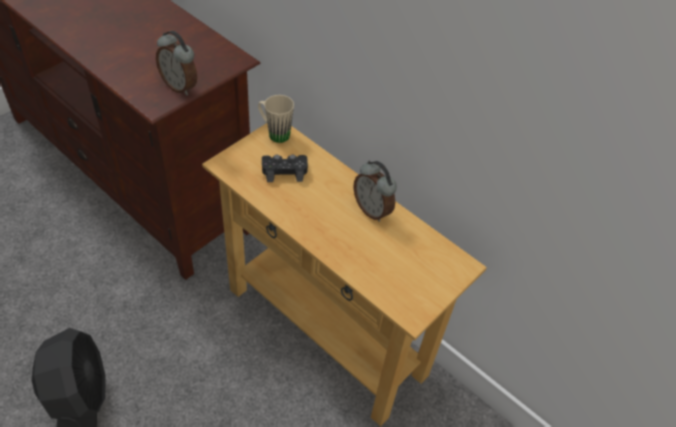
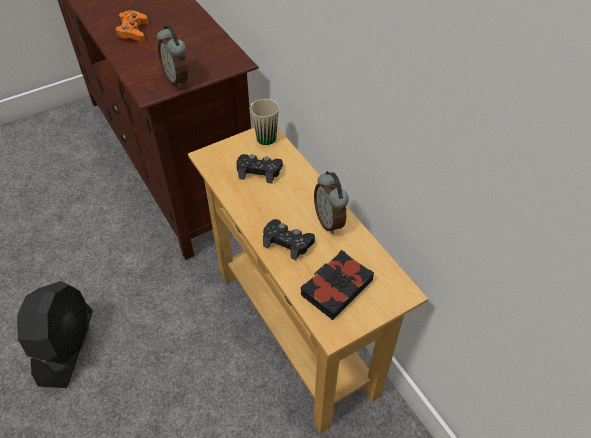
camera: 20 degrees right, 0 degrees up
none -> orange game controller [115,10,148,42]
none -> black game controller [263,219,315,260]
none -> black book [301,250,374,320]

